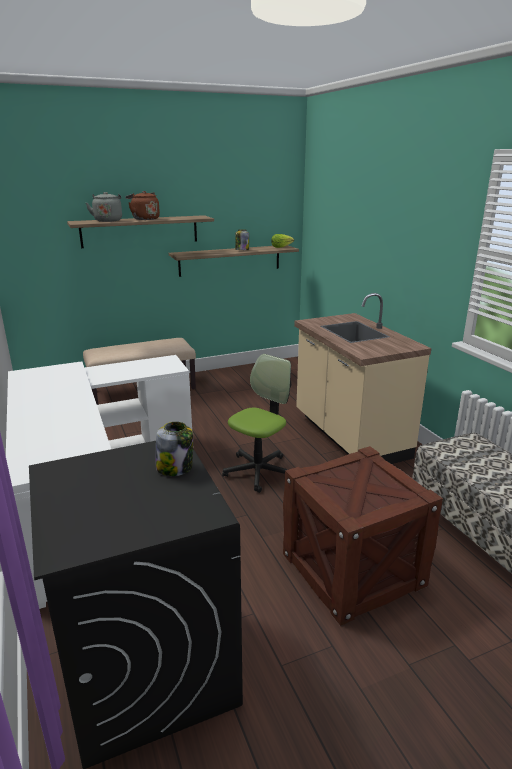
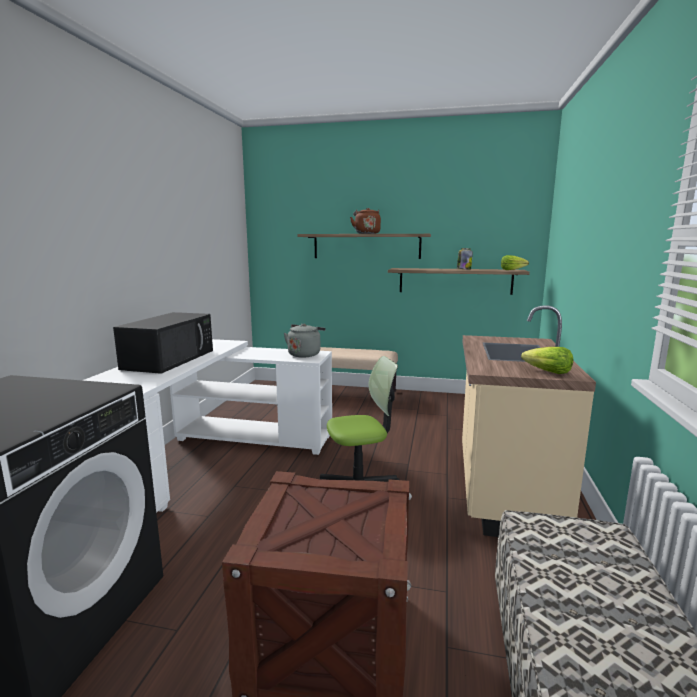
camera: 35 degrees right, 10 degrees down
grey kettle [86,192,122,222] -> grey kettle moved to [284,324,325,358]
jar [156,422,193,476] -> none
none -> black microwave [113,312,213,374]
none -> lettuce [521,347,573,374]

